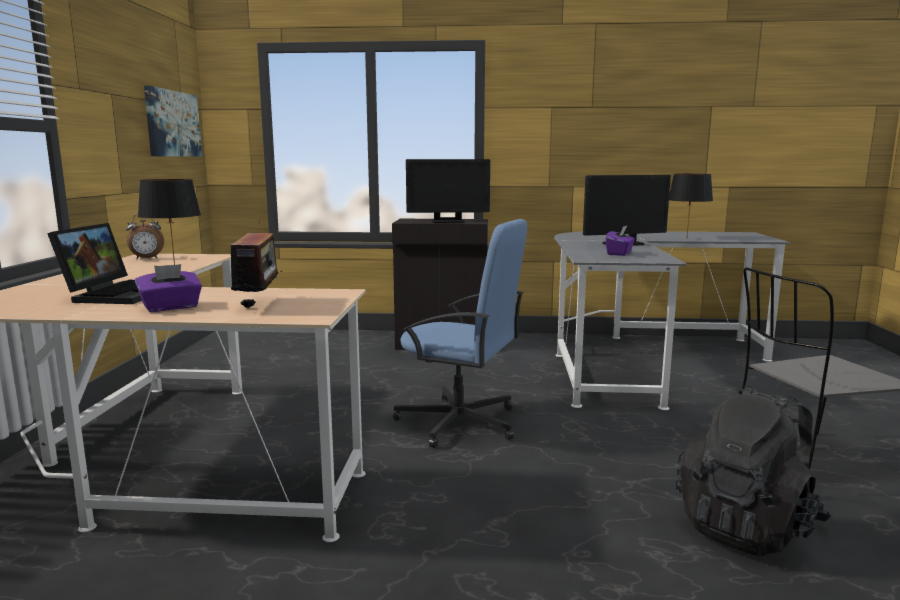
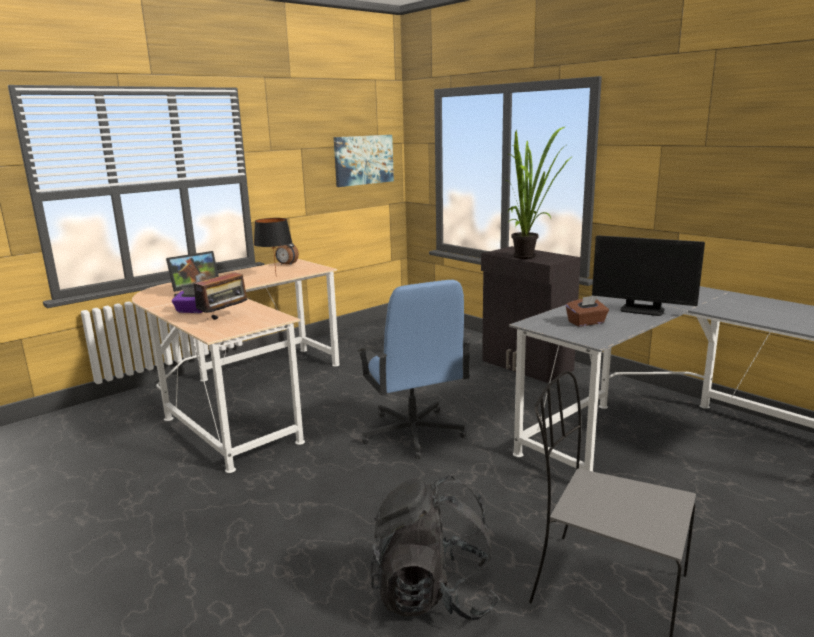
camera: 45 degrees right, 5 degrees up
monitor [406,159,490,223] -> potted plant [506,127,570,259]
purple tissue box [606,226,635,256] -> brown tissue box [566,296,609,327]
black table lamp [669,174,713,236] -> none

